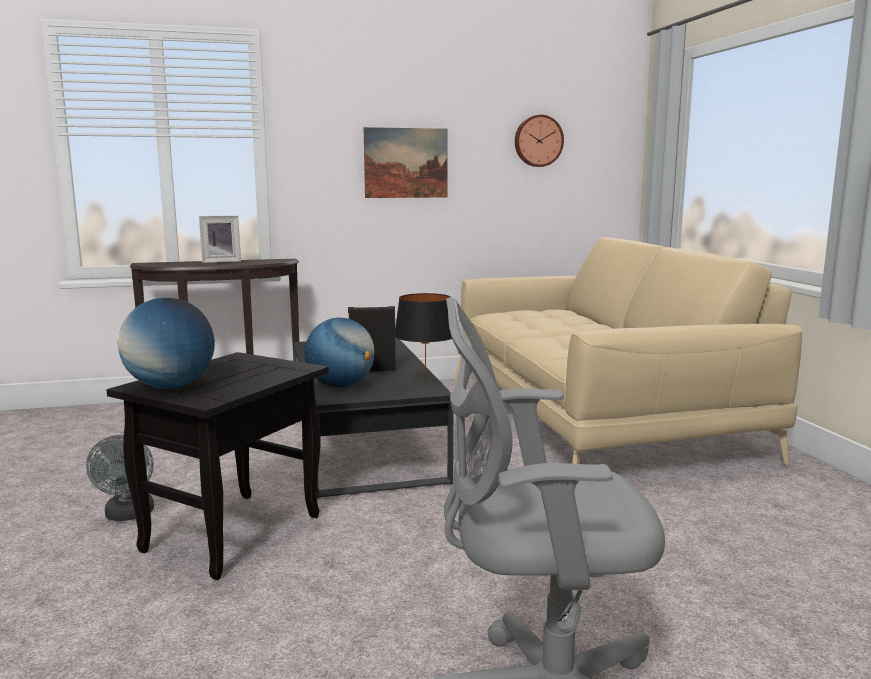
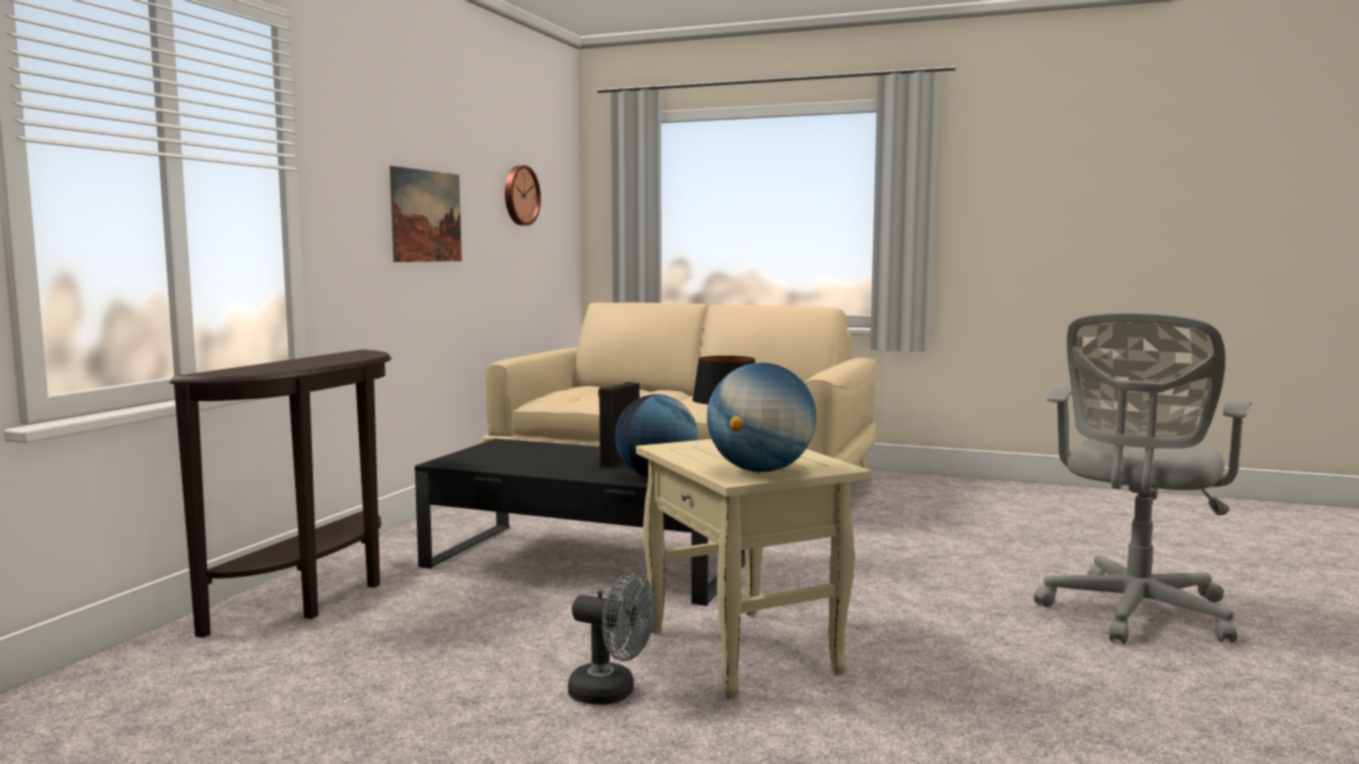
camera: 55 degrees left, 5 degrees down
black side table [107,352,329,580] -> beige side table [636,439,872,699]
picture frame [199,215,241,263] -> none

